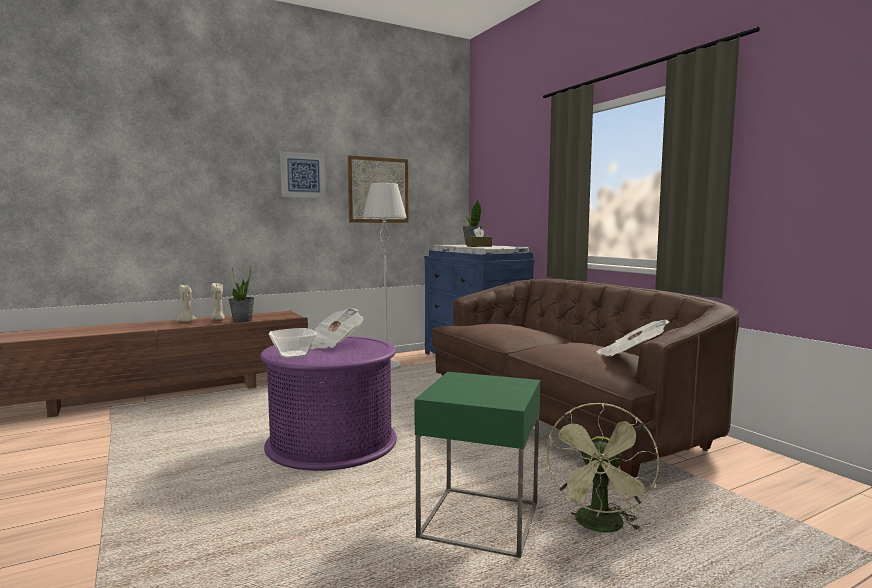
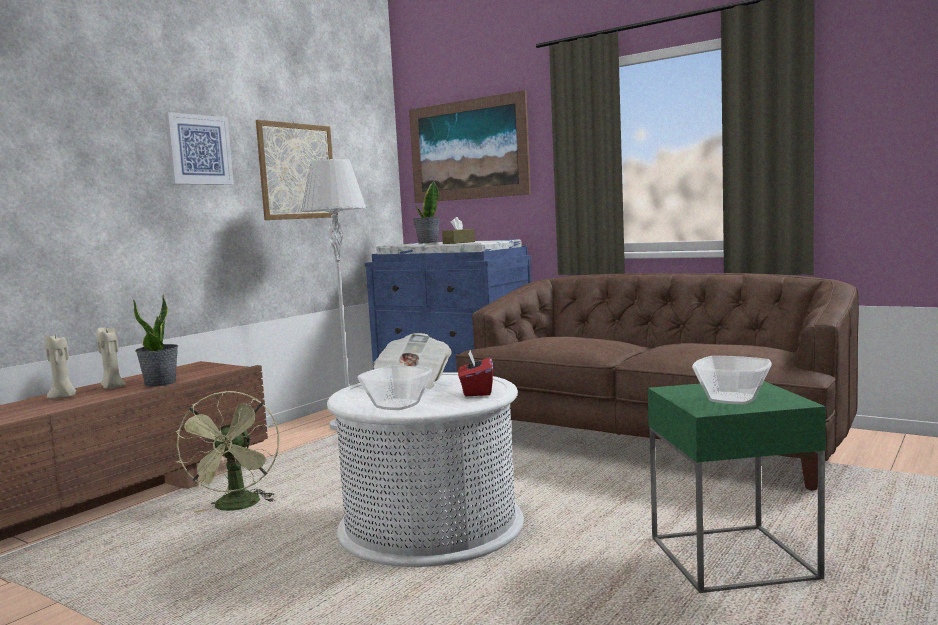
camera: 25 degrees left, 0 degrees up
purple coffee table [260,336,397,471] -> white coffee table [327,372,524,567]
green fan [546,403,659,533] -> green fan moved to [175,391,279,513]
newspaper [597,320,670,357] -> none
none -> picture [409,90,531,203]
none -> red tissue box [458,350,493,396]
none -> bowl [692,356,772,405]

